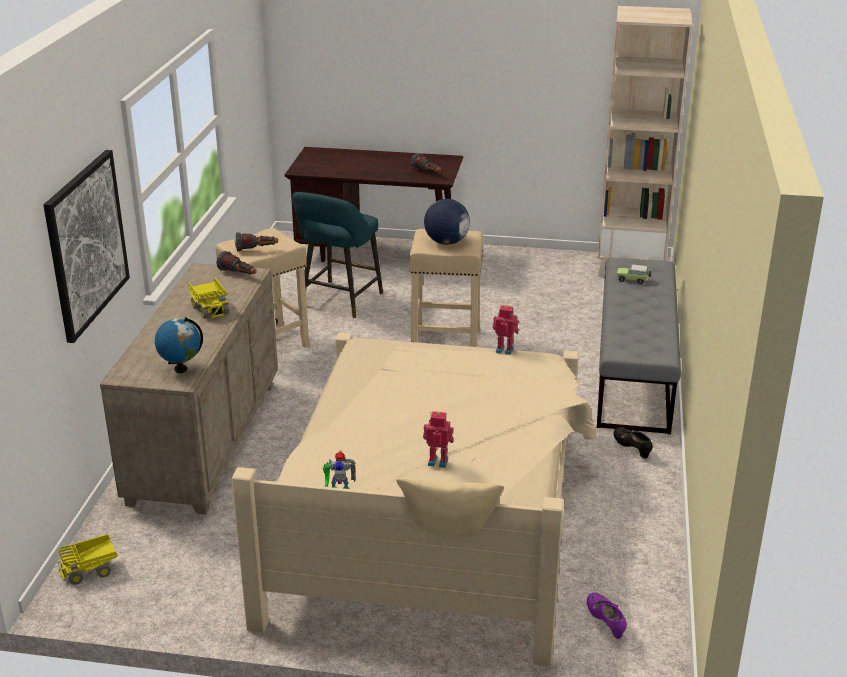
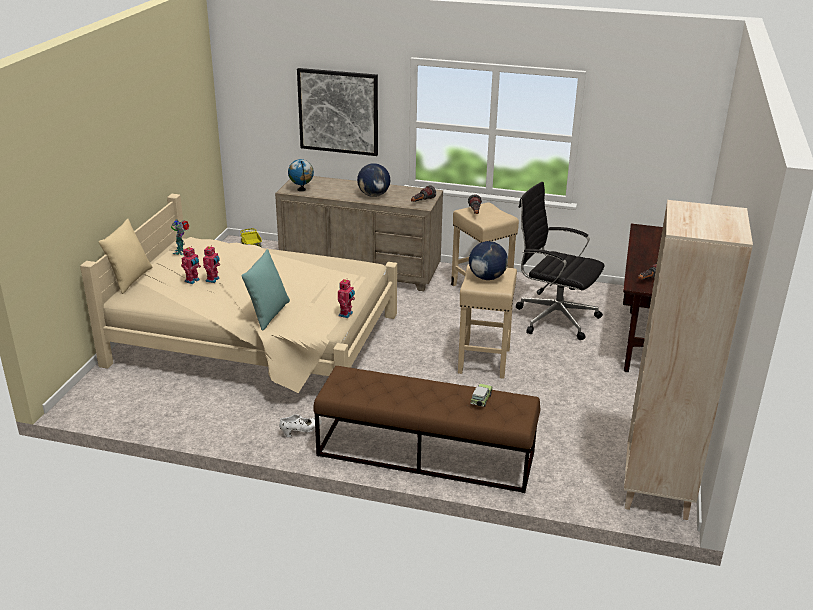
camera: 95 degrees right, 0 degrees up
toy truck [188,277,229,319] -> globe [357,163,390,197]
turquoise stool [292,192,383,318] -> black office chair [516,182,605,340]
purple shoe [587,593,627,639] -> none
grey bench [597,257,681,434] -> brown bench [313,366,541,493]
black shoe [613,427,653,459] -> white shoe [279,414,322,437]
none -> toy robot [181,246,201,284]
none -> turquoise pillow [241,249,290,331]

